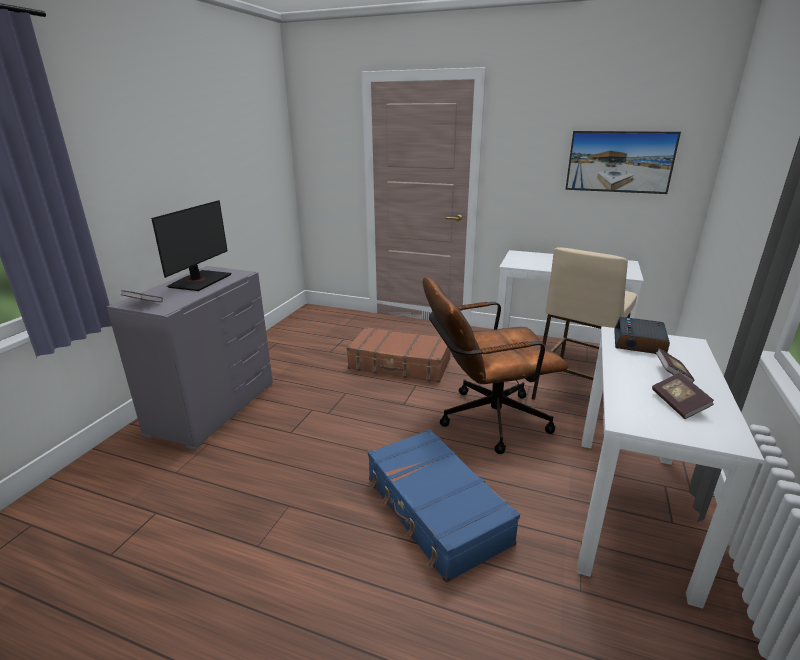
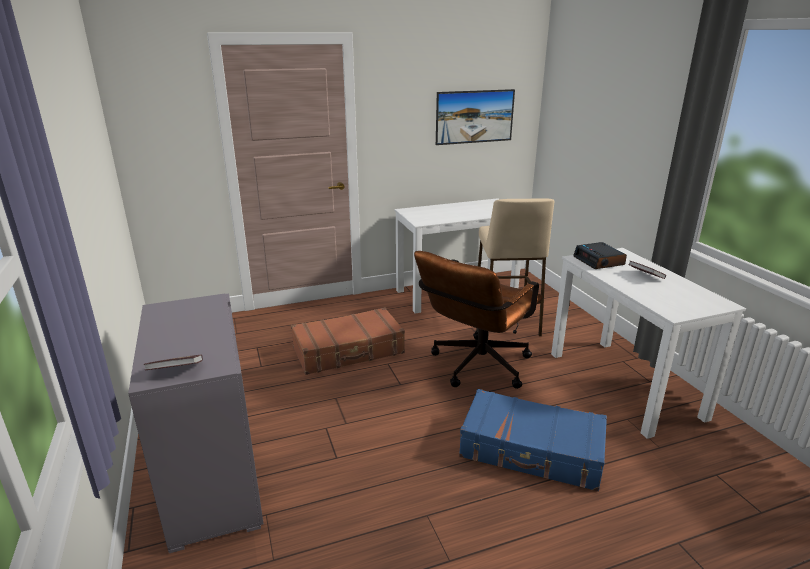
camera: 40 degrees left, 0 degrees up
monitor [151,200,232,291] -> none
book [652,373,714,419] -> none

